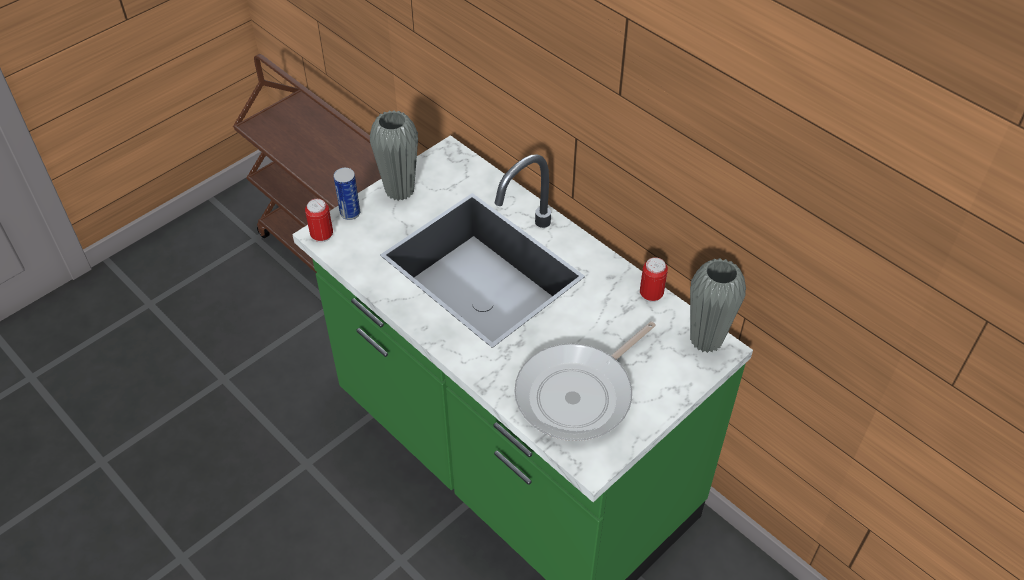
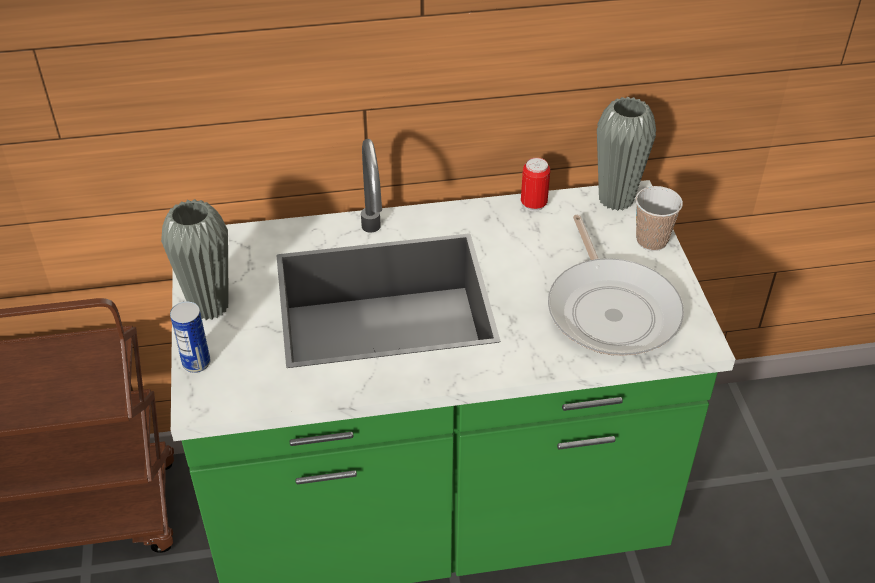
camera: 55 degrees left, 5 degrees down
can [305,199,333,242] -> none
none -> cup [636,186,683,251]

